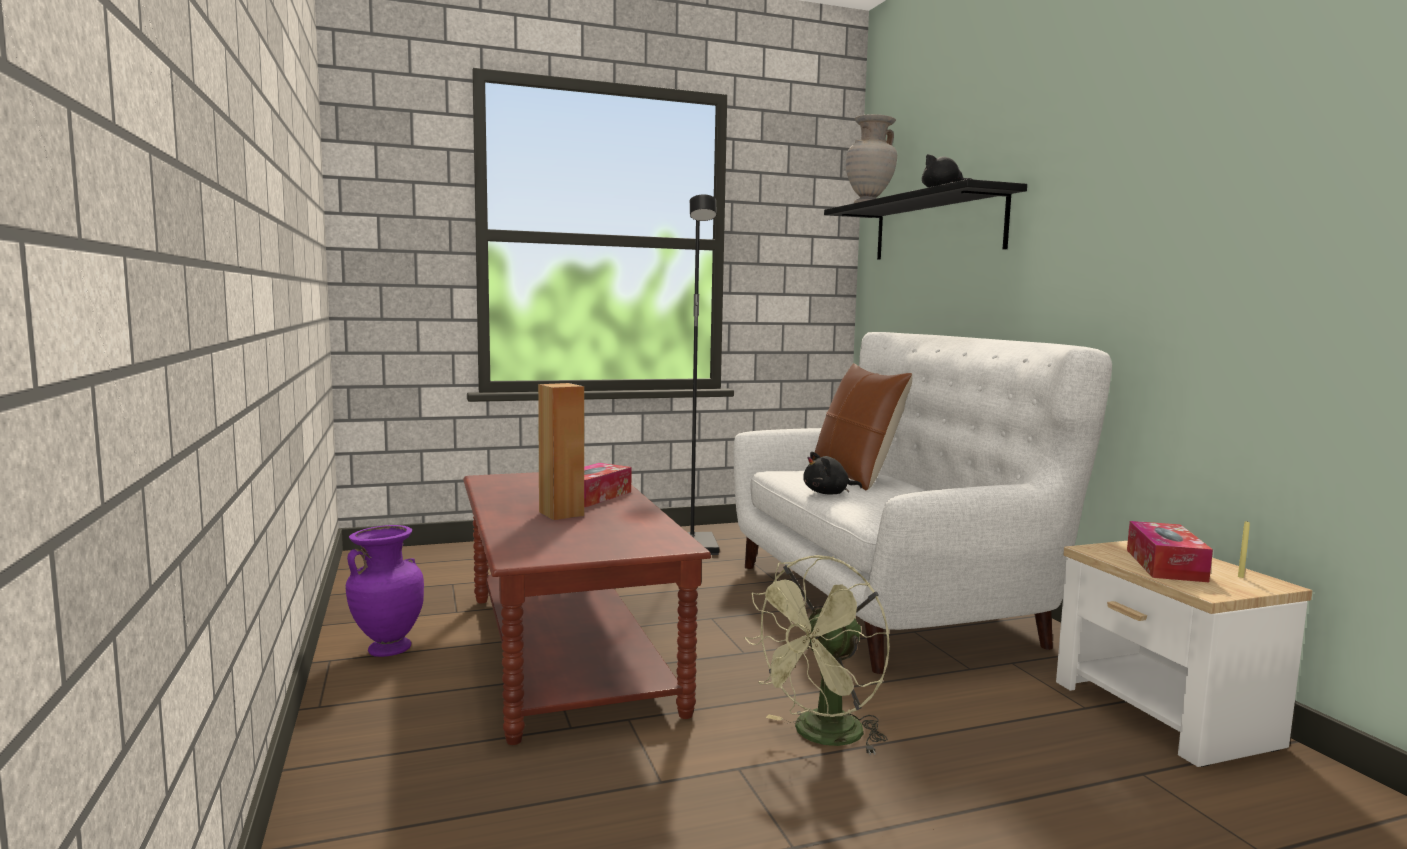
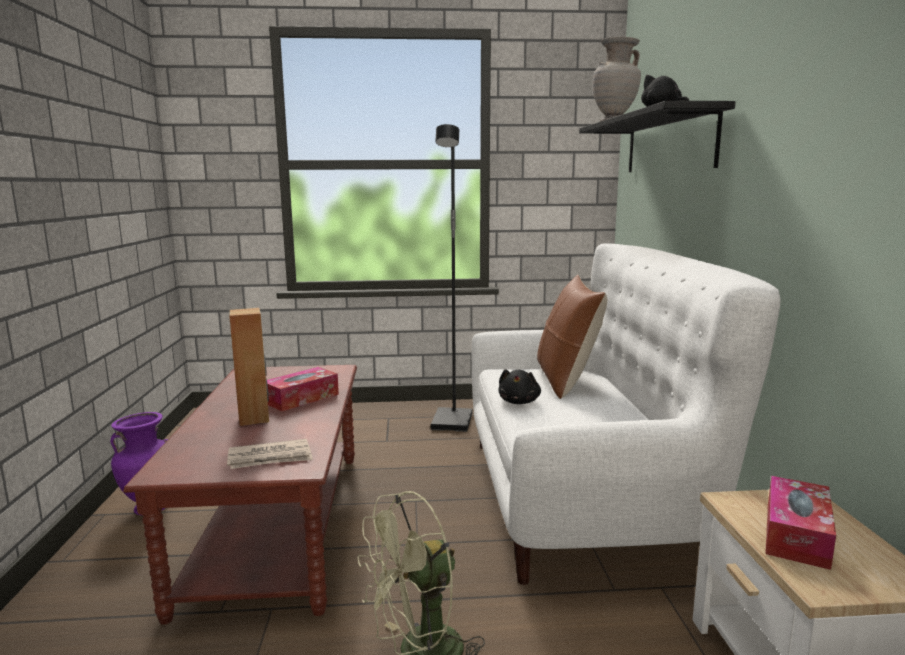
camera: 15 degrees right, 5 degrees up
black plush toy [803,452,862,495] -> black plush toy turned 75 degrees counterclockwise [499,369,541,404]
yellow candle [1238,520,1250,578] -> none
none -> newspaper [227,439,313,469]

